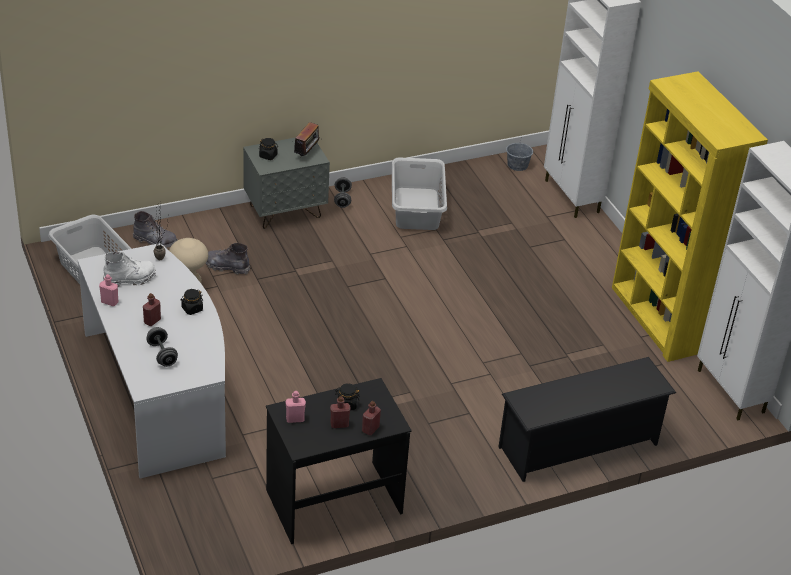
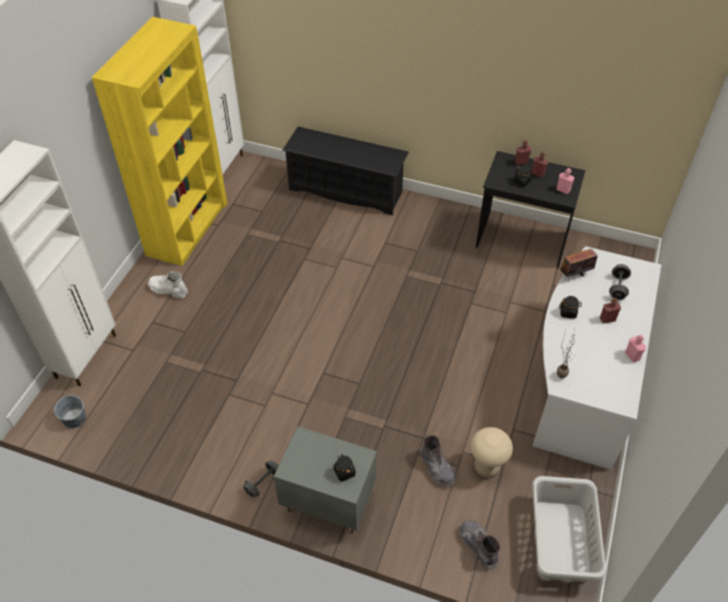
camera: 135 degrees left, 10 degrees up
white boot [103,252,156,287] -> white boot moved to [148,271,188,298]
radio [294,122,319,158] -> radio moved to [559,249,598,277]
grey laundry basket [392,157,447,230] -> none

